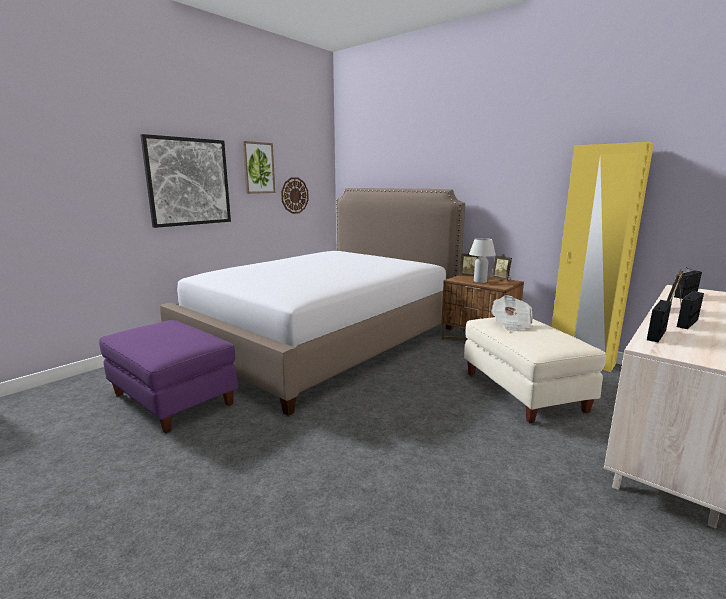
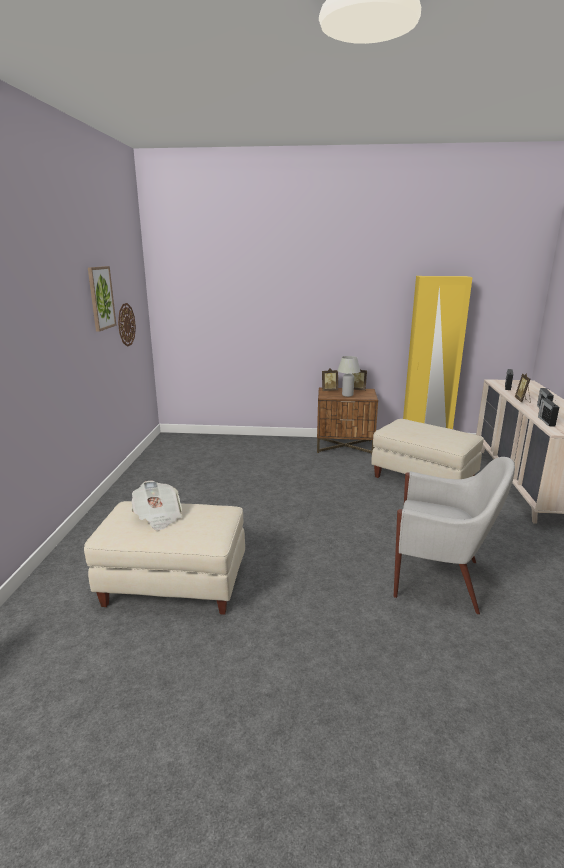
camera: 35 degrees left, 5 degrees up
purple ottoman [99,320,238,433] -> beige ottoman [84,501,245,615]
picture [140,134,231,228] -> none
bed [160,188,465,416] -> none
newspaper [491,295,533,332] -> newspaper moved to [132,480,182,531]
none -> white armchair [394,457,515,614]

